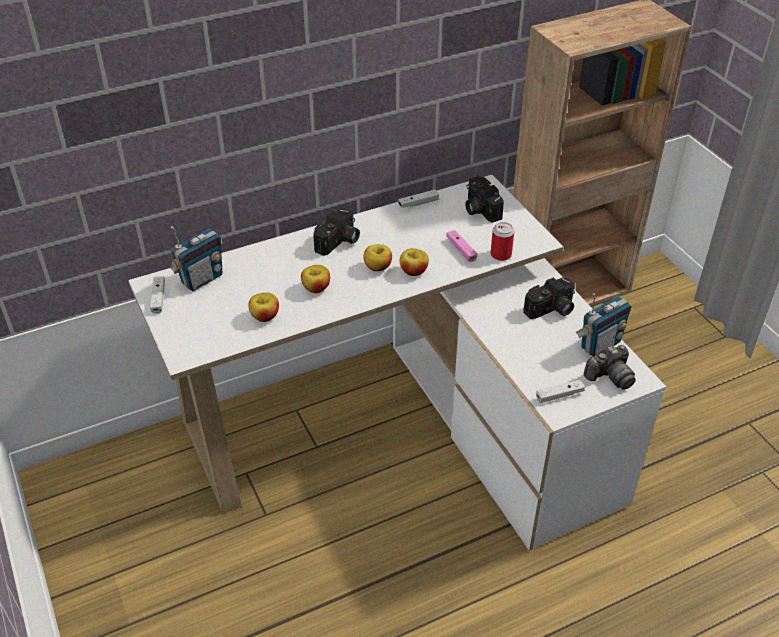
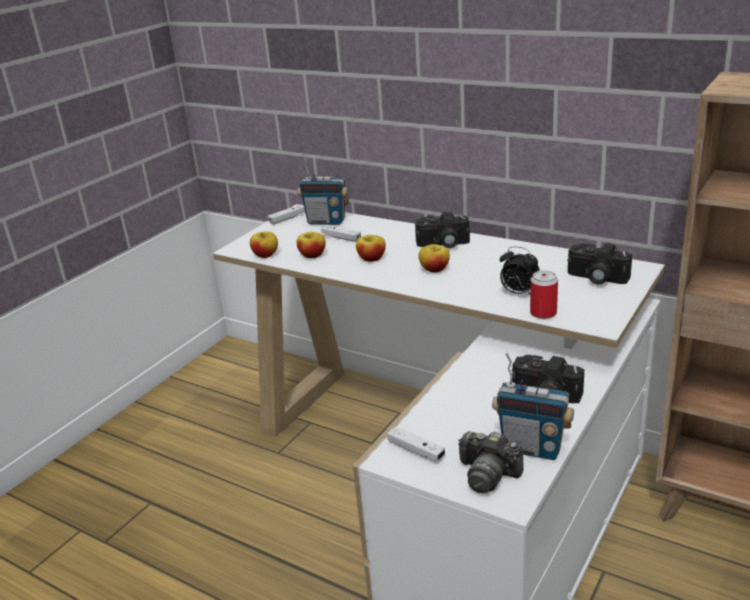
camera: 60 degrees right, 15 degrees down
white game controller [398,190,439,208] -> white game controller moved to [321,225,361,242]
apple [400,248,429,276] -> apple moved to [250,231,278,258]
pink game controller [446,230,477,262] -> alarm clock [500,246,540,295]
camera [465,176,504,223] -> camera turned 90 degrees counterclockwise [568,243,632,285]

